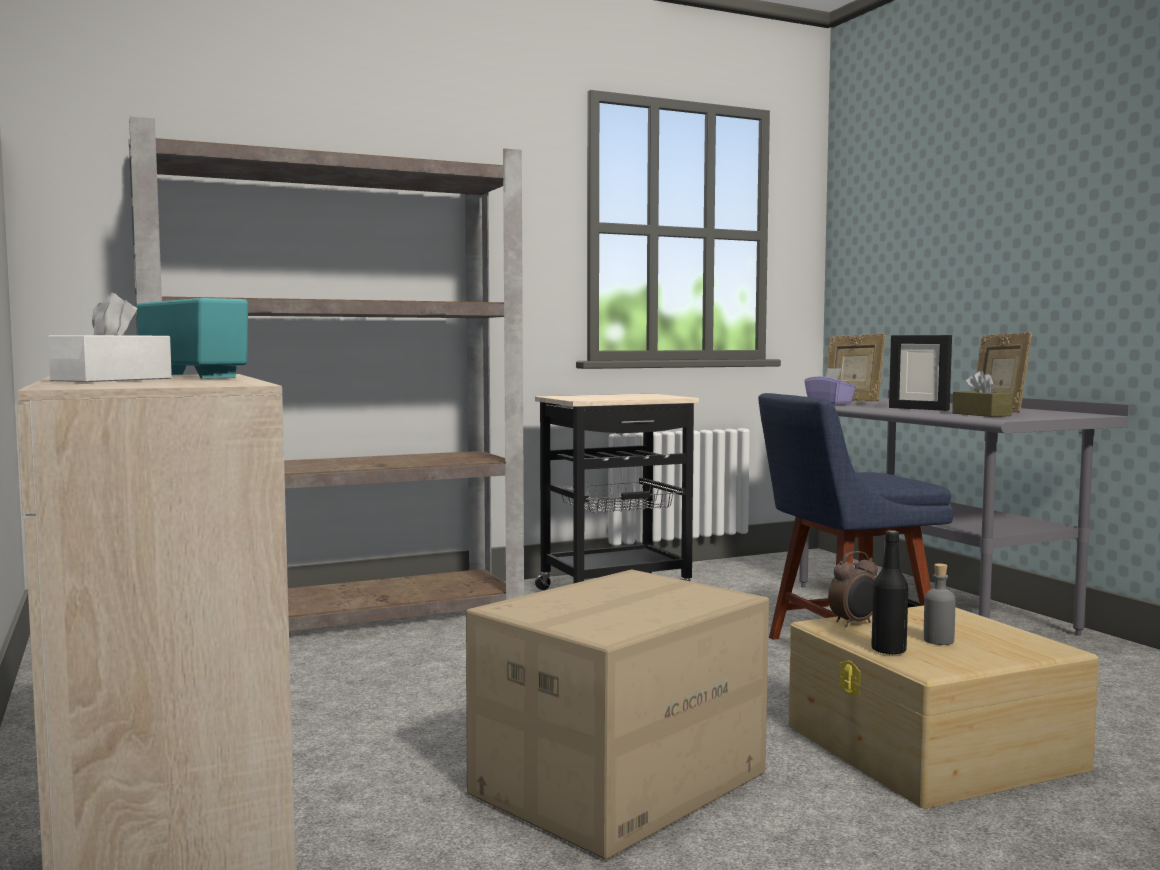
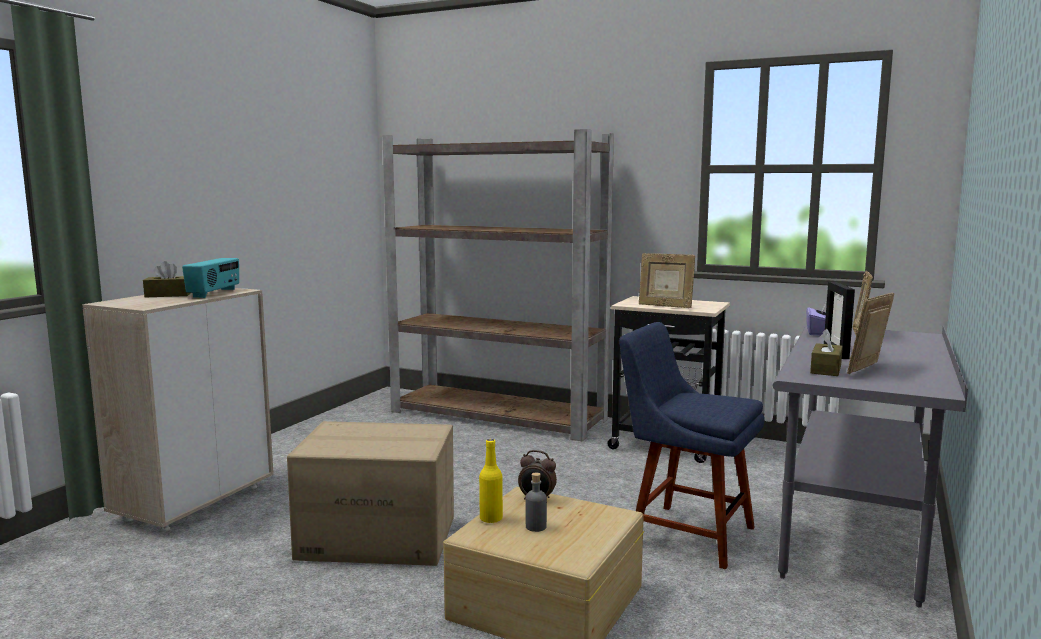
camera: 50 degrees right, 5 degrees up
white tissue box [48,293,172,382] -> brown tissue box [143,261,191,297]
black bottle [871,530,908,655] -> yellow bottle [479,439,503,523]
none -> picture frame [639,253,695,308]

